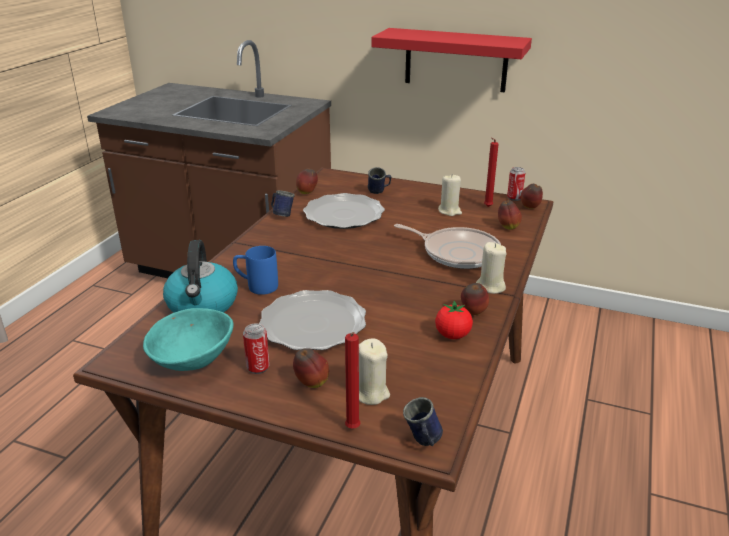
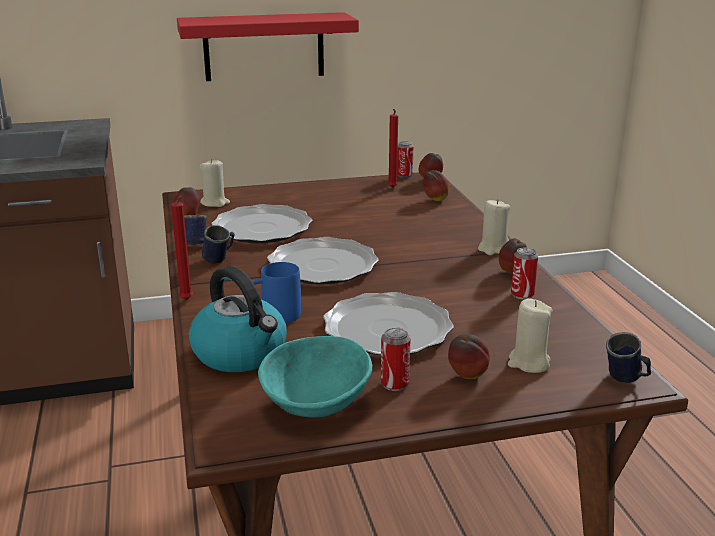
camera: 35 degrees left, 5 degrees down
red candle [345,332,361,428] -> red candle moved to [171,196,193,300]
blue mug [368,167,391,194] -> blue mug moved to [202,225,235,264]
frying pan [394,224,501,269] -> none
tomato [435,301,473,339] -> can [511,247,538,300]
beige candle [438,174,462,216] -> beige candle moved to [200,159,230,207]
none -> plate [267,237,379,285]

